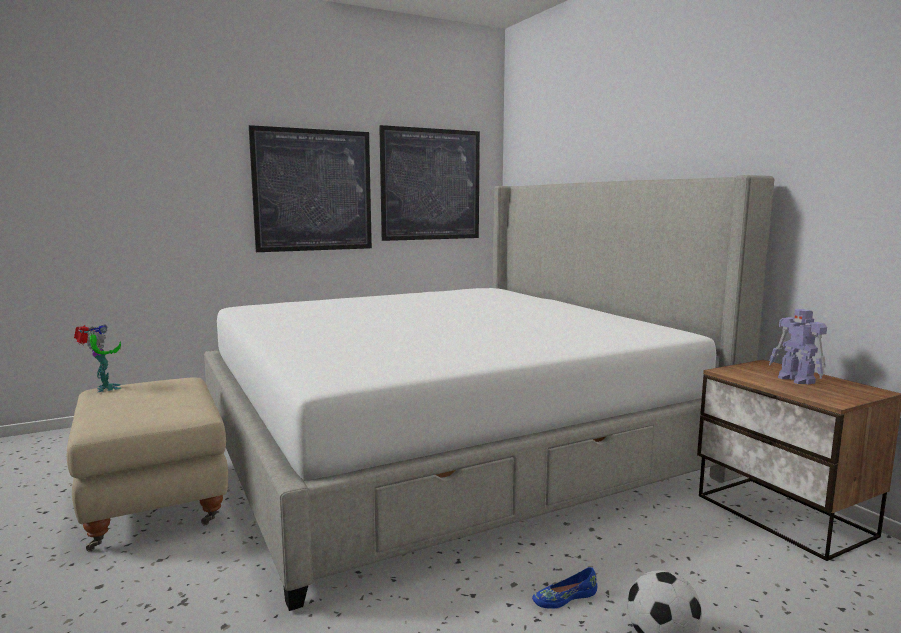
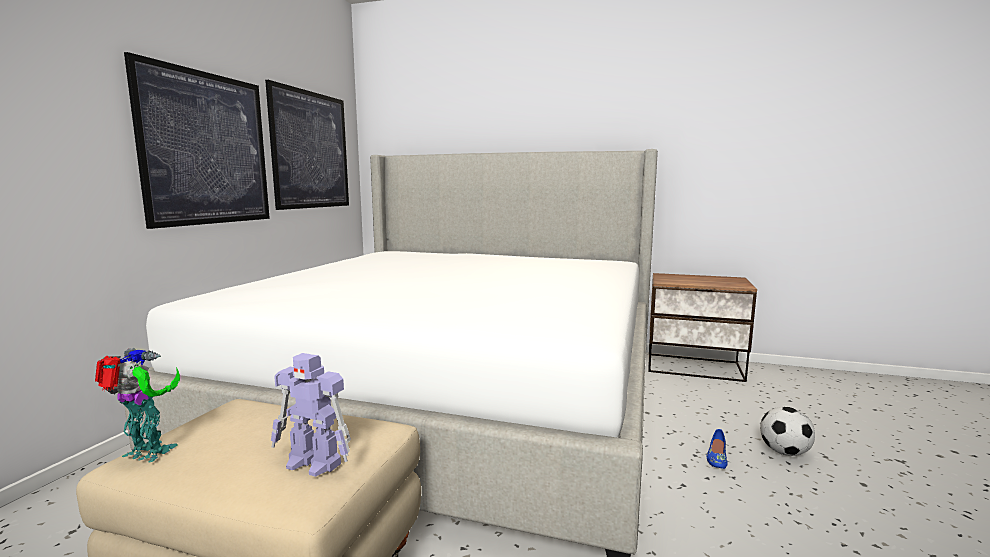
camera: 45 degrees left, 0 degrees up
toy robot [769,309,827,385] -> toy robot moved to [271,353,351,477]

